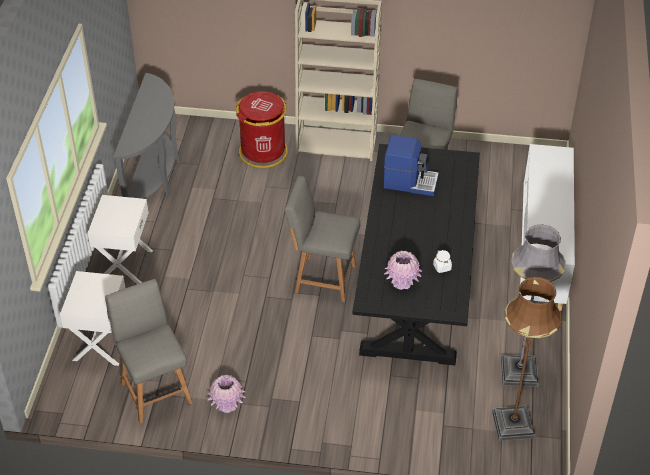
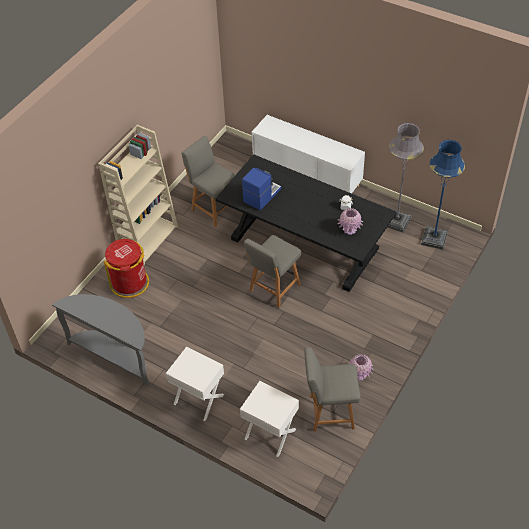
camera: 65 degrees left, 5 degrees up
brown floor lamp [492,277,562,441] -> blue floor lamp [421,140,465,250]

